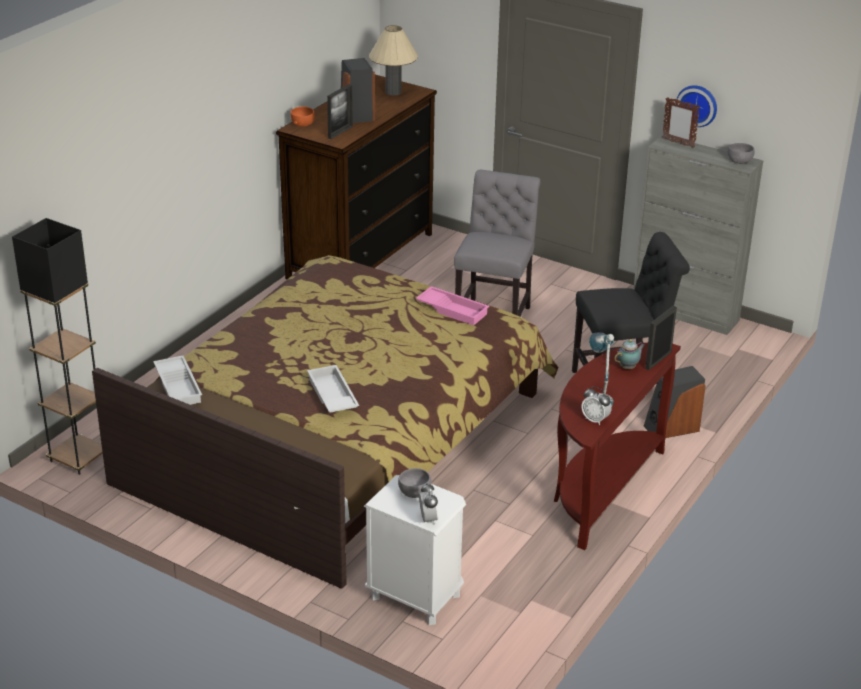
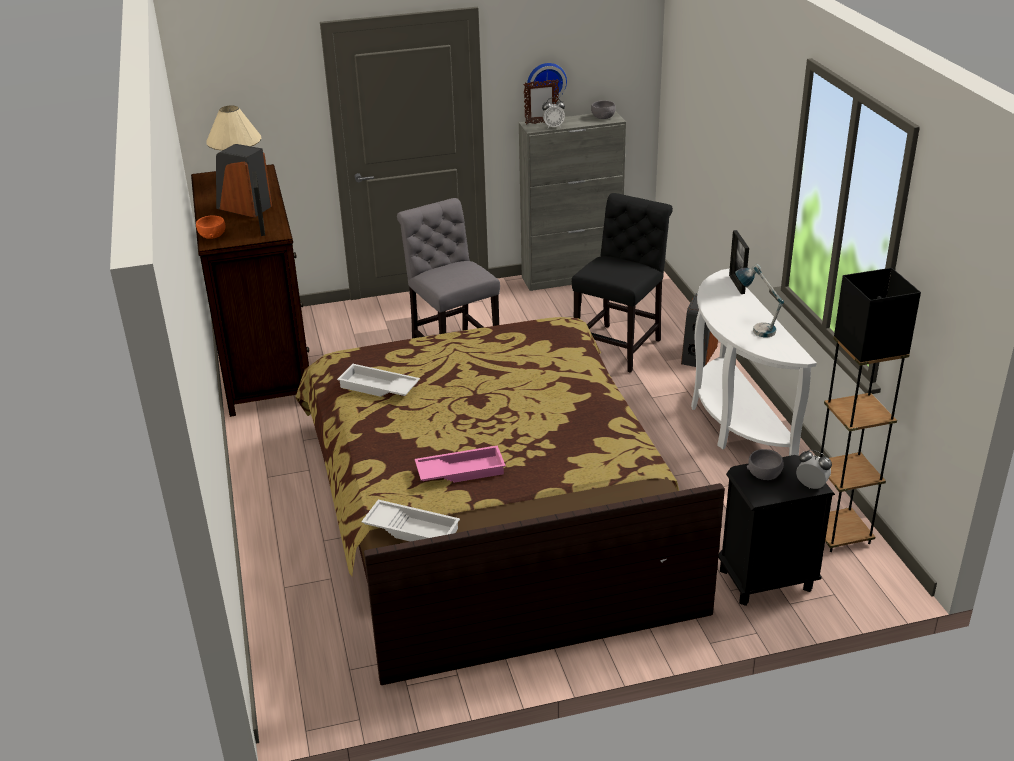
camera: 45 degrees left, 0 degrees up
black floor lamp [12,218,103,475] -> black floor lamp moved to [820,268,921,552]
white tray [307,365,359,413] -> white tray moved to [337,364,420,397]
white nightstand [364,475,466,625] -> black nightstand [718,455,835,606]
pink tray [416,286,489,325] -> pink tray moved to [415,445,506,483]
brown console table [554,343,681,550] -> white console table [691,269,817,456]
alarm clock [582,387,611,425] -> alarm clock moved to [542,98,565,128]
teapot [614,339,645,369] -> none

